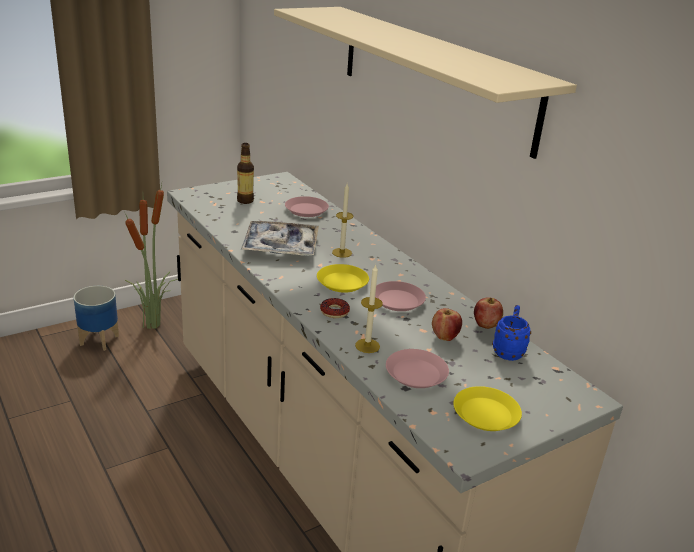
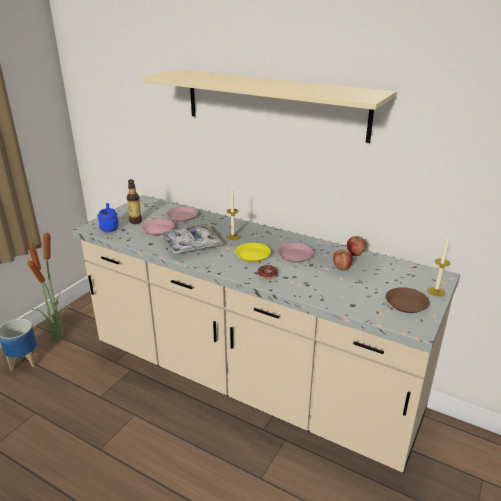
camera: 25 degrees left, 0 degrees up
candle [355,264,383,353] -> candle moved to [427,236,450,297]
pink plate [386,349,449,388] -> pink plate moved to [141,219,175,235]
yellow plate [453,386,522,431] -> brown plate [385,287,430,313]
blue mug [492,305,531,361] -> blue mug moved to [97,203,119,232]

